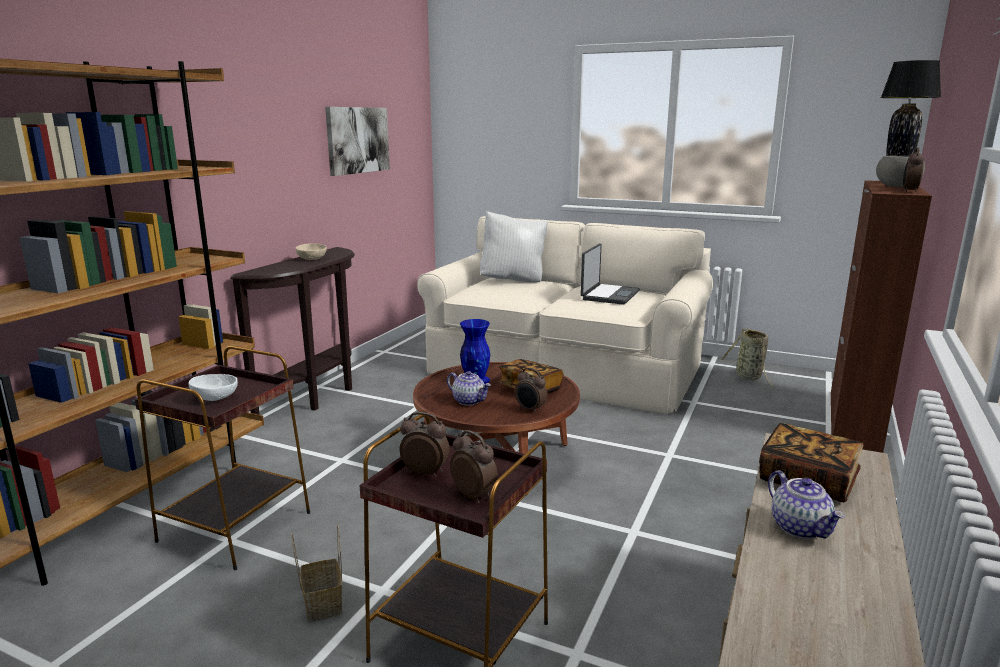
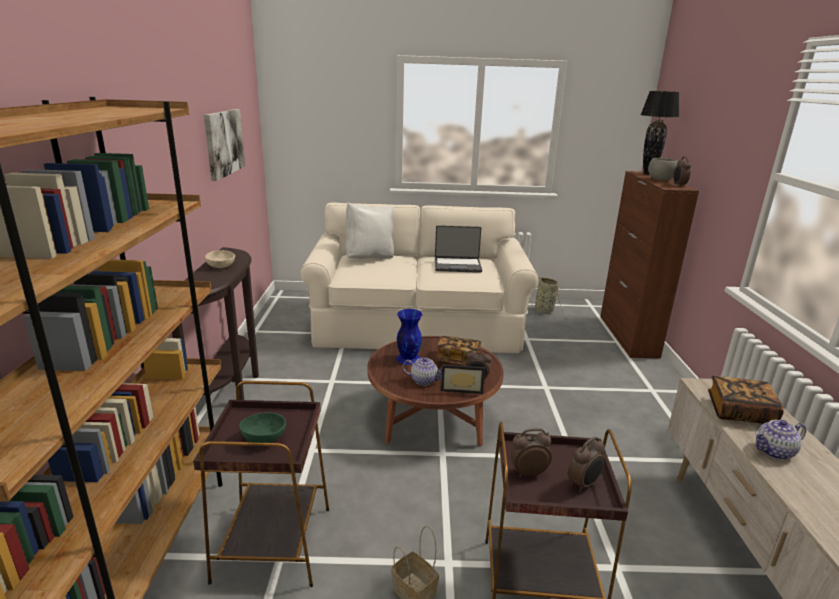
camera: 25 degrees left, 5 degrees up
white bowl [188,374,238,401] -> green bowl [239,412,286,443]
alarm clock [450,430,498,503] -> alarm clock turned 120 degrees clockwise [568,436,605,492]
laptop [580,243,640,305] -> laptop turned 90 degrees clockwise [435,225,482,273]
teapot [768,470,845,539] -> teapot turned 120 degrees clockwise [755,420,806,460]
none -> picture frame [440,365,485,394]

